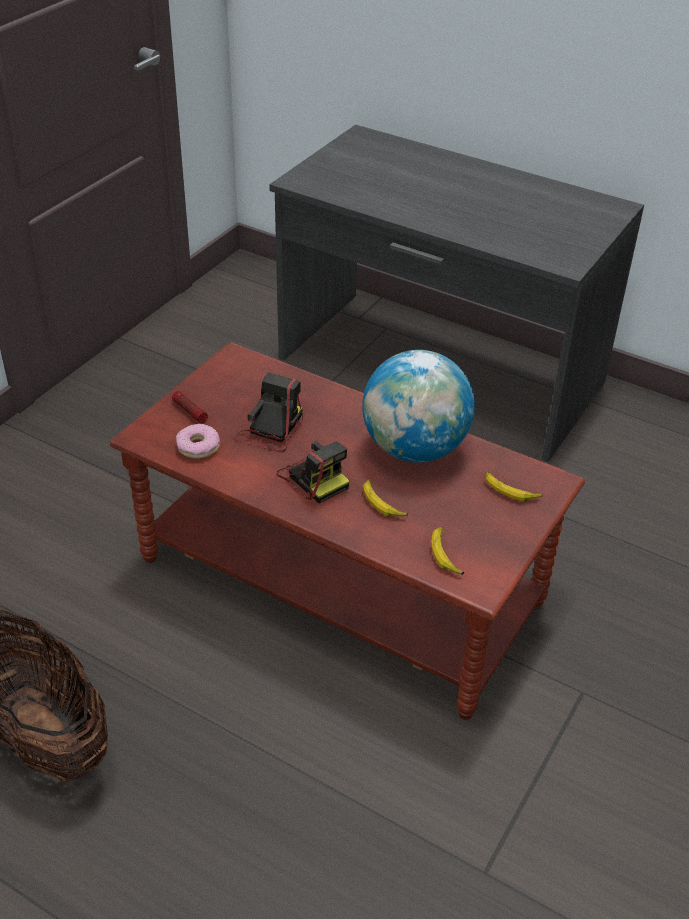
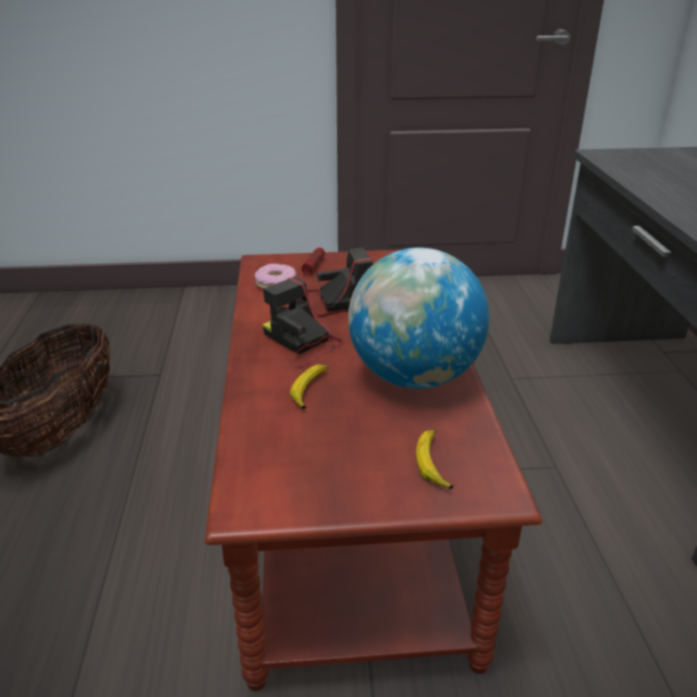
camera: 55 degrees right, 10 degrees down
camera [277,440,350,503] -> camera turned 120 degrees clockwise [262,276,344,367]
banana [431,527,464,575] -> none

